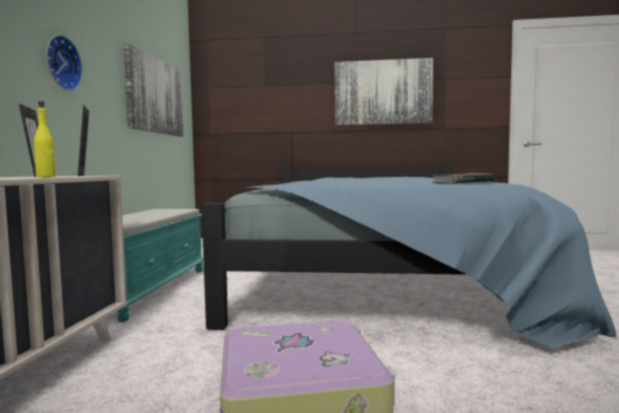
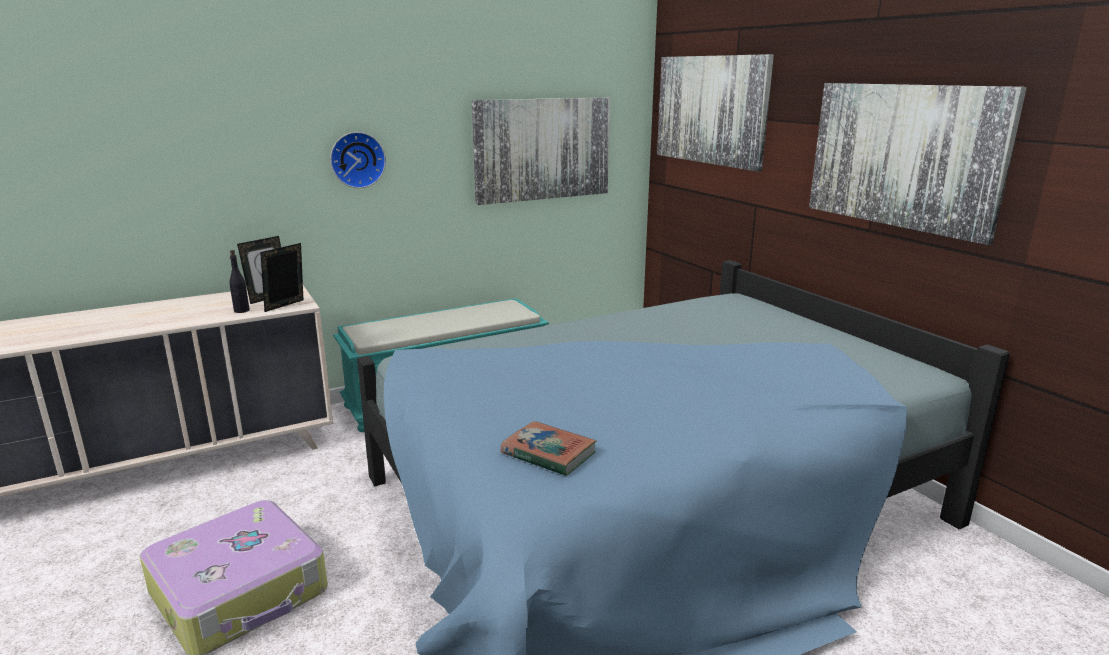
camera: 55 degrees right, 15 degrees up
yellow bottle [34,101,56,177] -> black bottle [230,250,250,313]
none -> picture [657,54,774,172]

